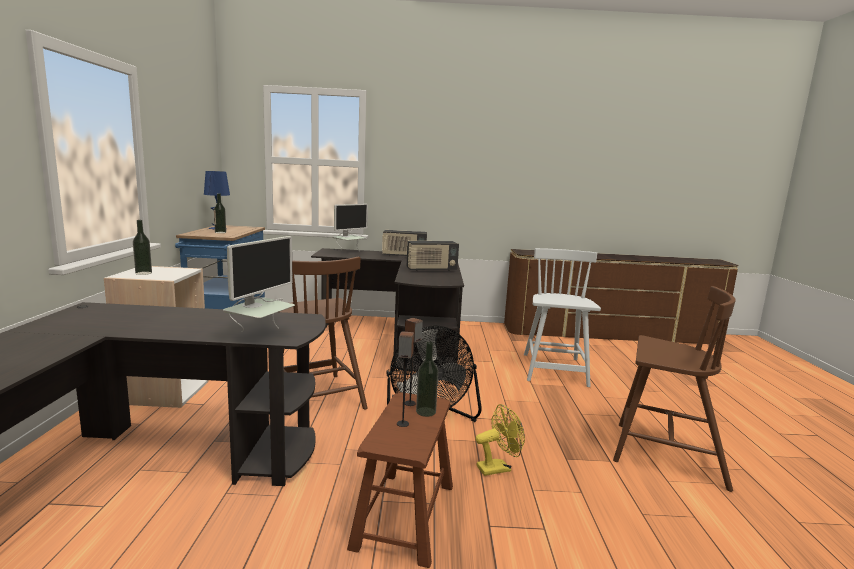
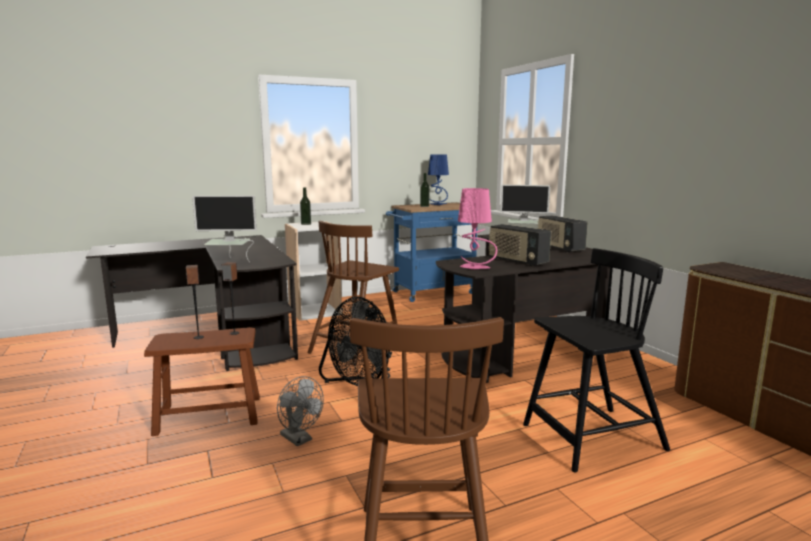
camera: 65 degrees right, 0 degrees up
bottle [416,342,438,417] -> none
yellow fan [475,404,525,476] -> grey fan [277,376,324,446]
white chair [524,248,601,387] -> black chair [523,248,670,472]
none -> pink table lamp [458,188,497,269]

